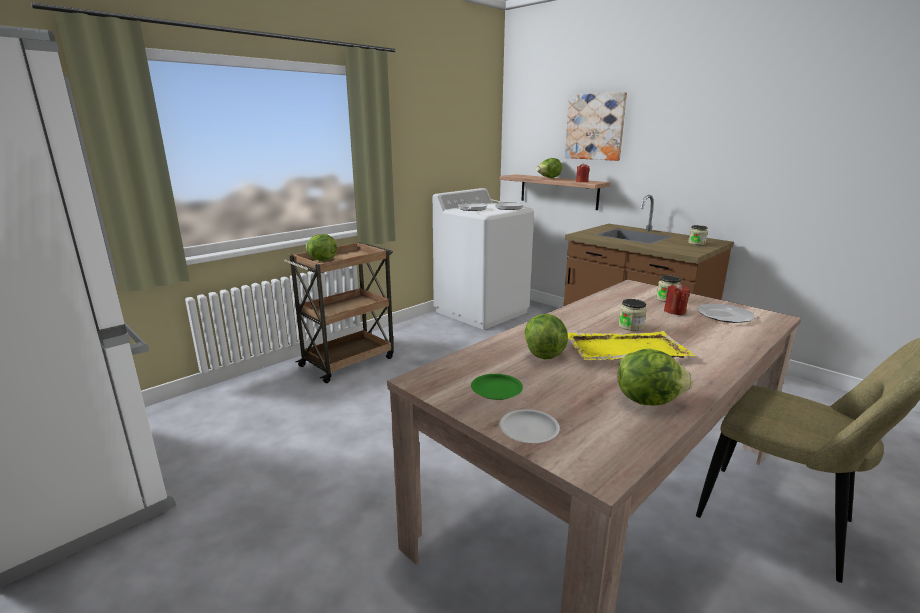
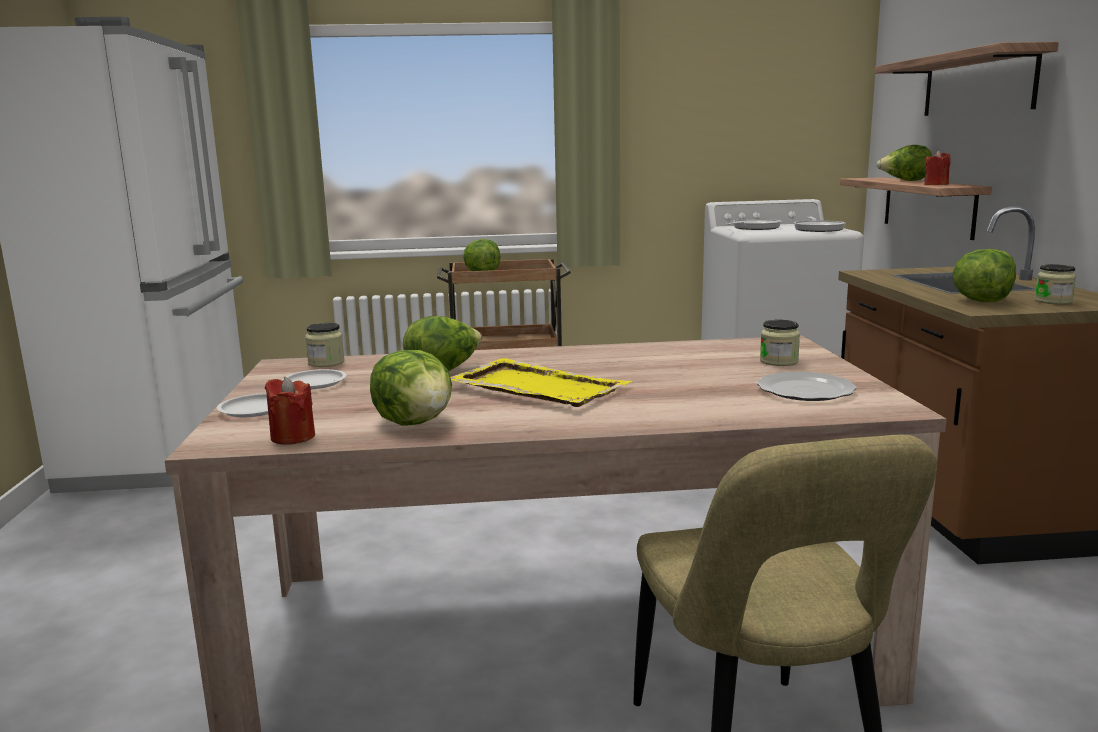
camera: 40 degrees right, 5 degrees down
green plate [471,374,523,400] -> white plate [282,369,346,389]
picture [565,92,627,161] -> shelf [875,42,1059,116]
jar [619,299,647,331] -> jar moved to [305,323,345,367]
red candle [664,283,690,315] -> red candle moved to [265,377,315,445]
none -> lettuce [952,249,1016,302]

